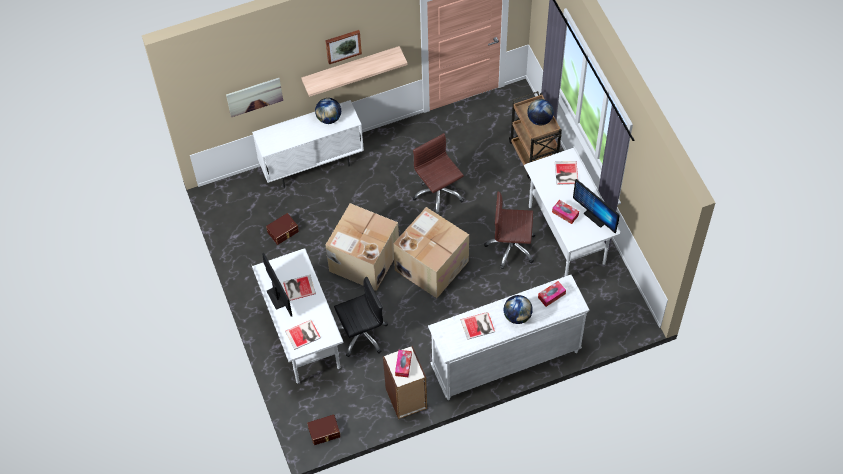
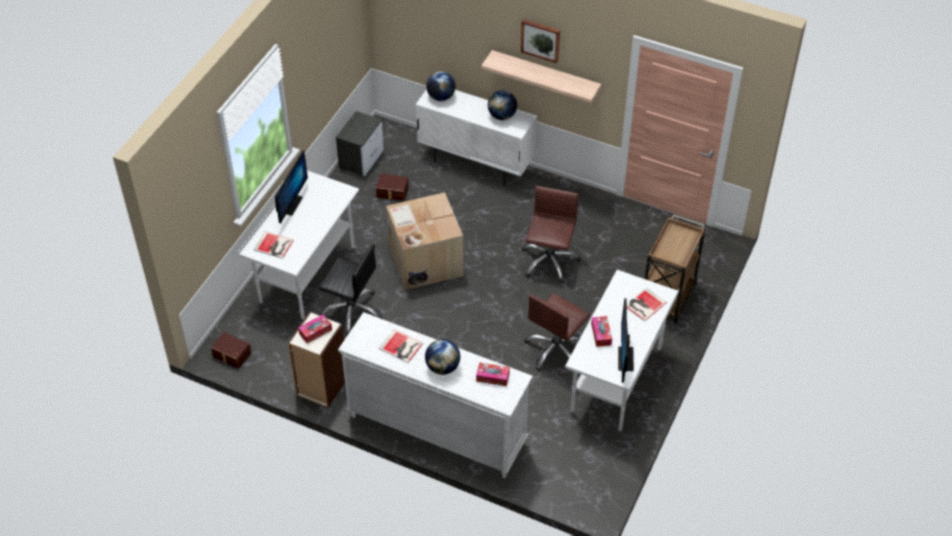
camera: 45 degrees right, 10 degrees down
picture [226,78,283,117] -> none
book [283,275,316,301] -> none
cardboard box [393,207,469,298] -> none
brown office chair [484,191,535,269] -> brown office chair turned 105 degrees counterclockwise [524,293,590,371]
globe [527,99,554,125] -> globe moved to [426,71,456,101]
none -> nightstand [336,111,384,177]

